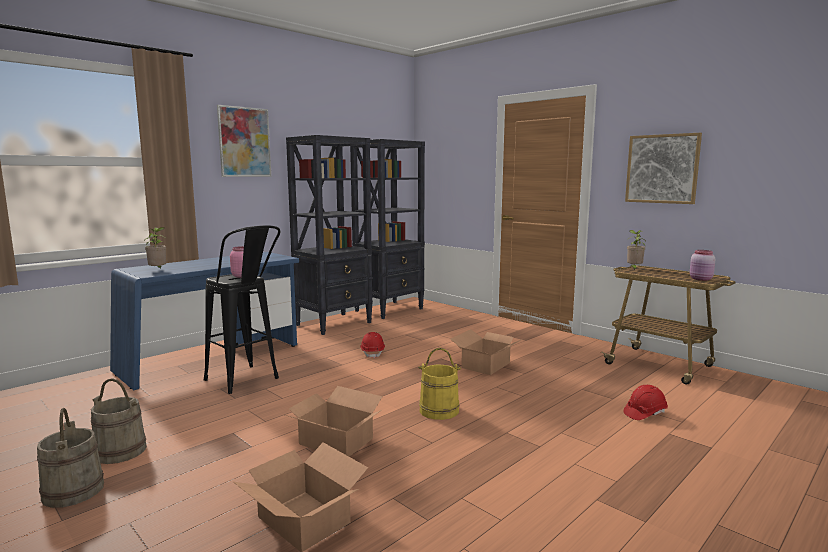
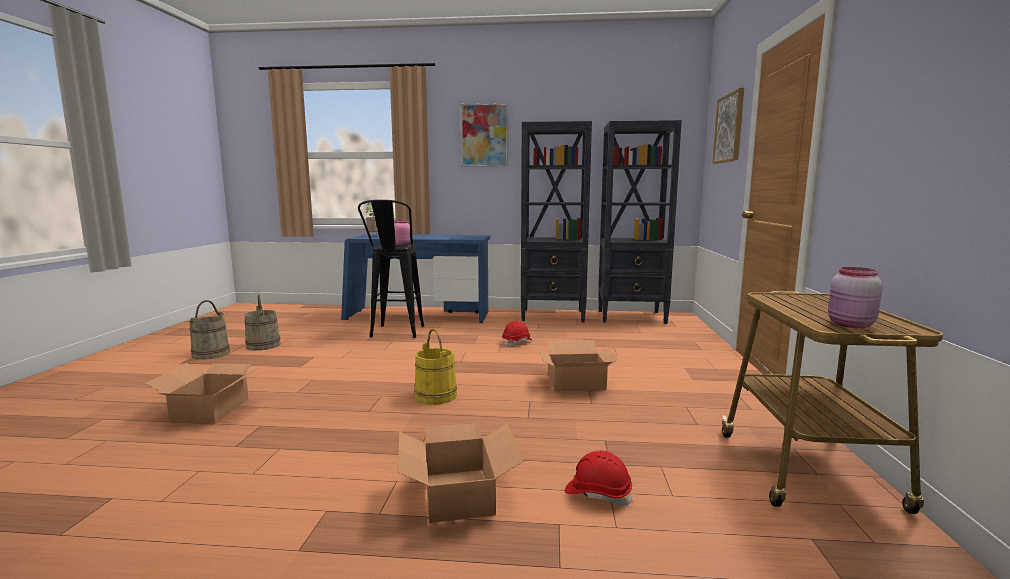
camera: 50 degrees right, 0 degrees up
cardboard box [285,386,383,457] -> cardboard box moved to [398,423,524,523]
picture [625,133,702,204] -> picture moved to [712,88,744,164]
potted plant [627,230,646,270] -> none

